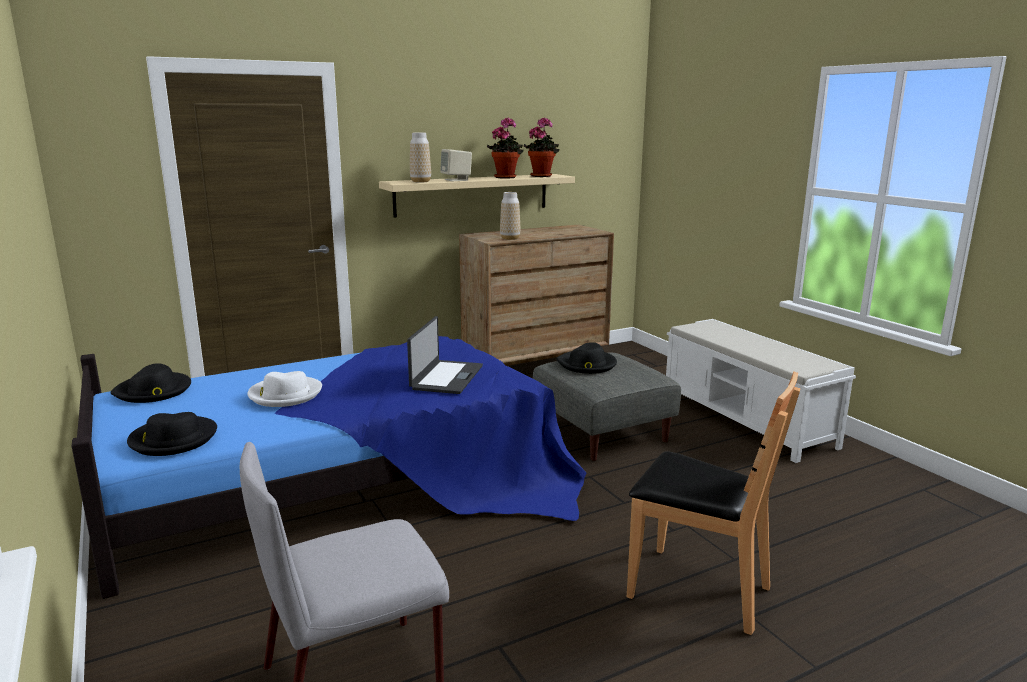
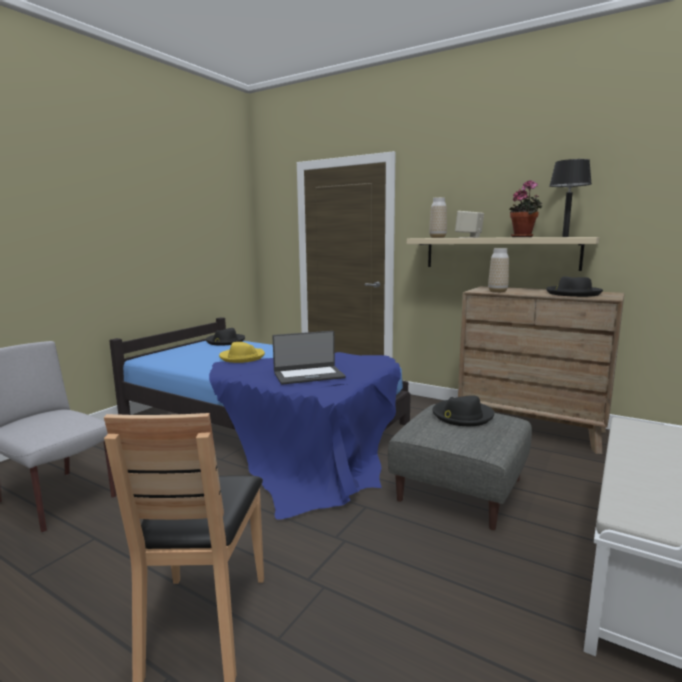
camera: 60 degrees right, 5 degrees down
black hat [127,412,217,456] -> black hat moved to [546,276,603,297]
white hat [248,371,322,407] -> yellow hat [219,342,265,363]
potted plant [524,117,559,177] -> black table lamp [549,159,592,237]

